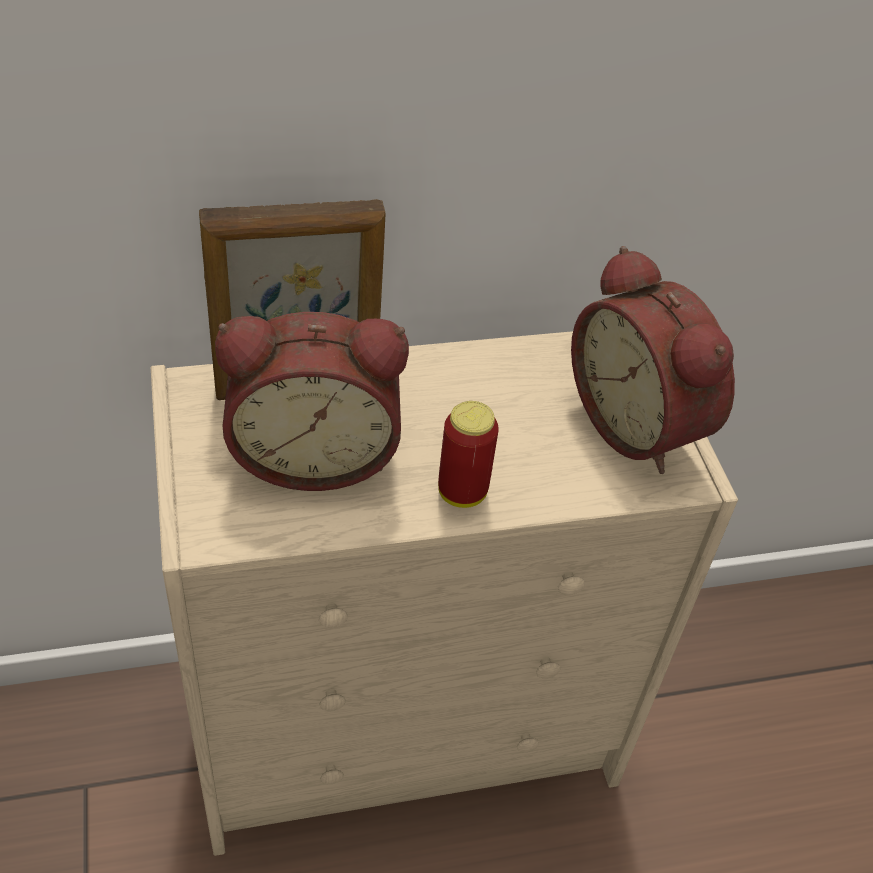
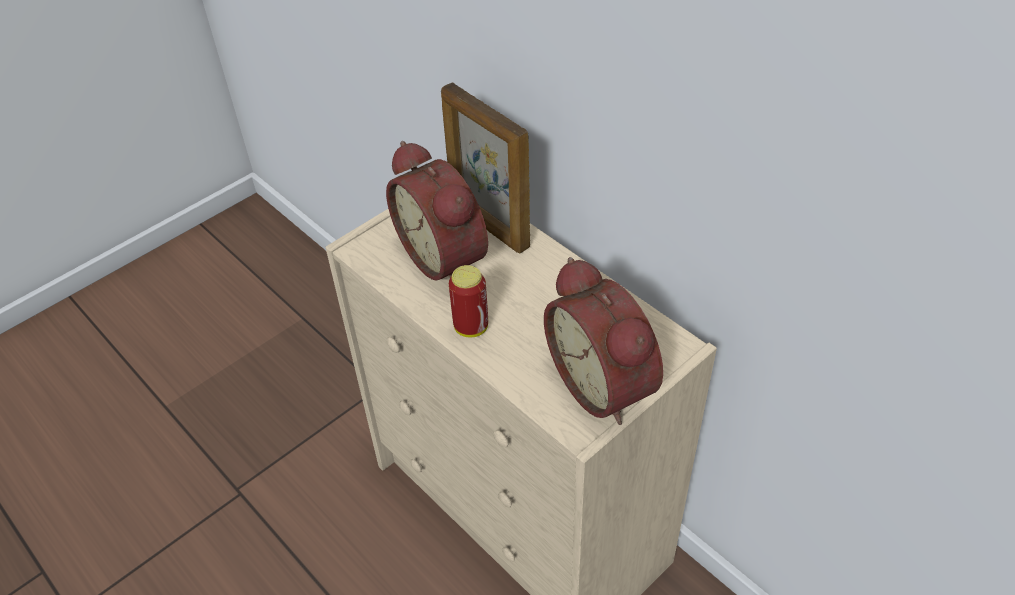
camera: 65 degrees right, 0 degrees up
alarm clock [571,246,735,474] -> alarm clock turned 60 degrees counterclockwise [544,257,663,425]

